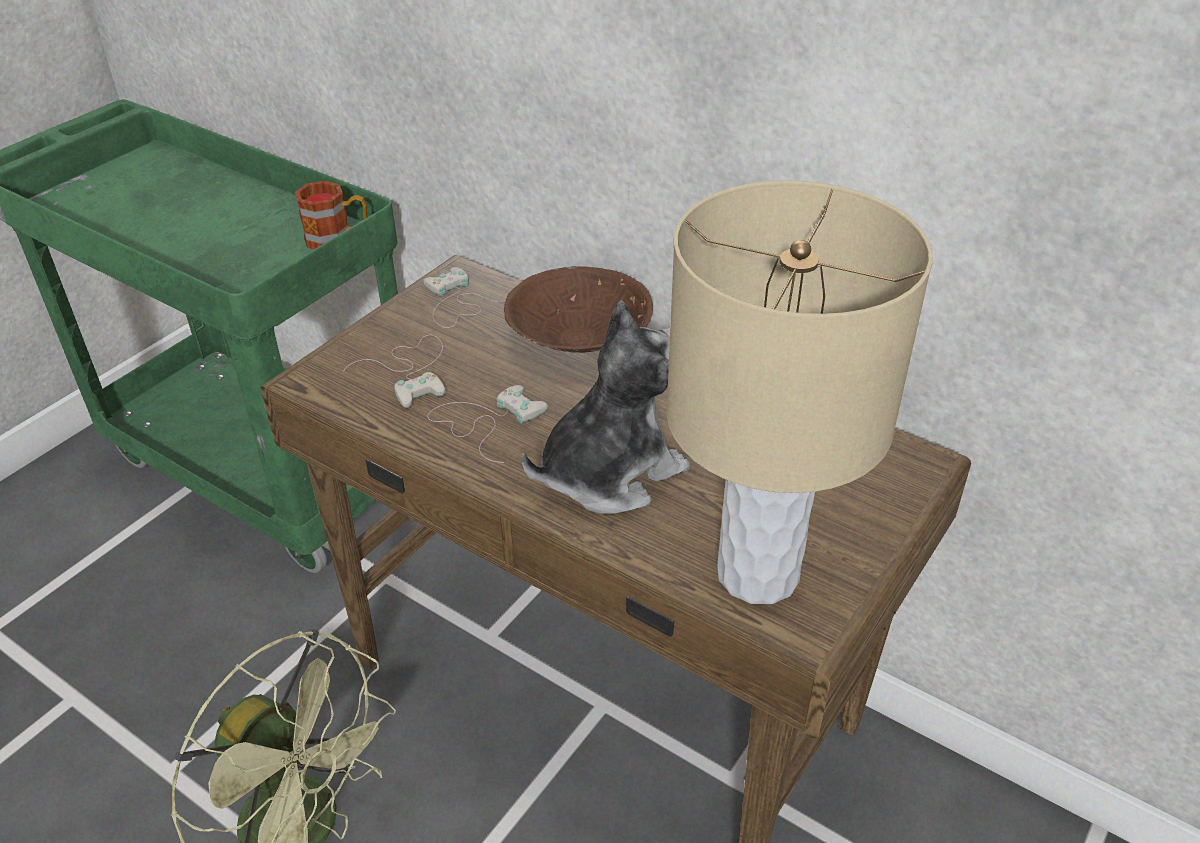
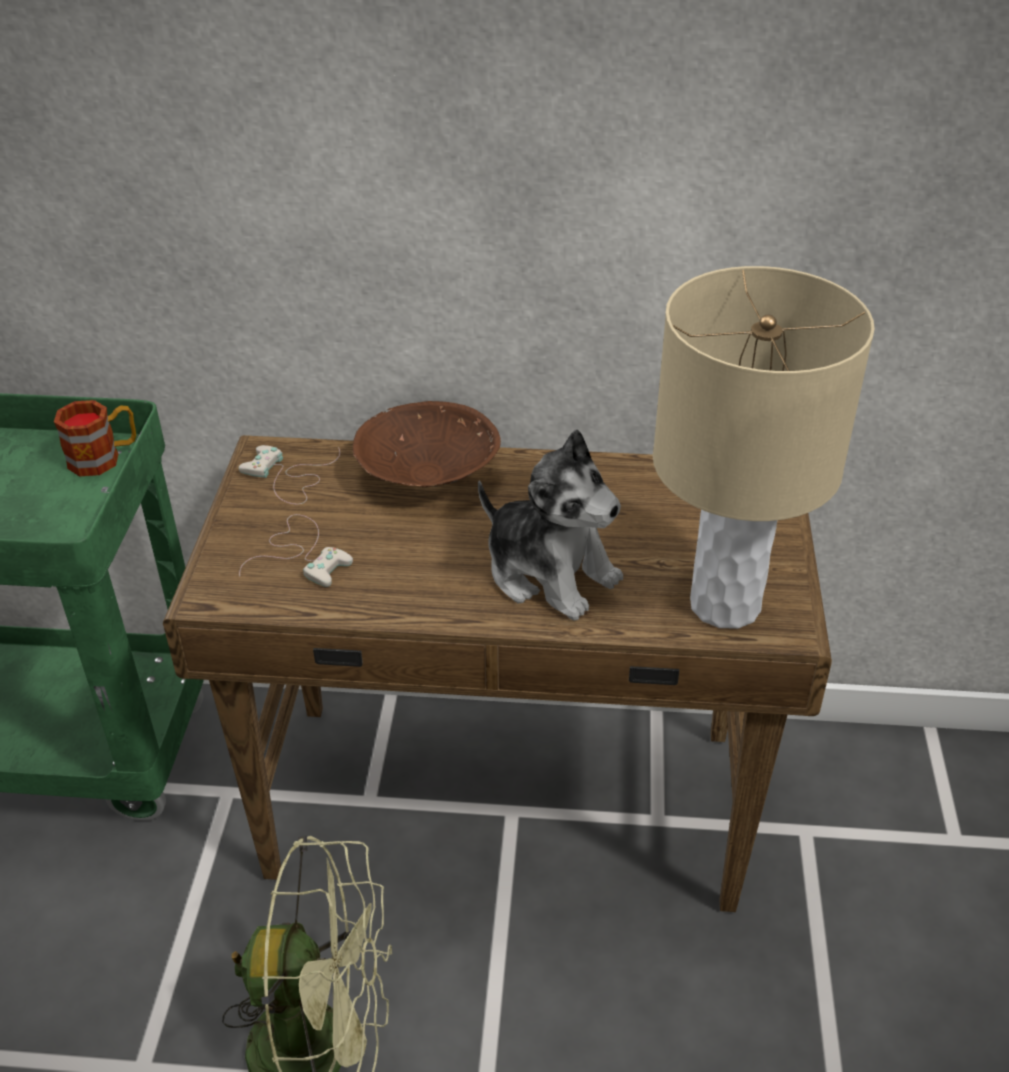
camera: 30 degrees left, 0 degrees up
white game controller [427,385,548,463] -> none
plush toy [522,300,690,514] -> plush toy turned 105 degrees clockwise [478,429,623,621]

